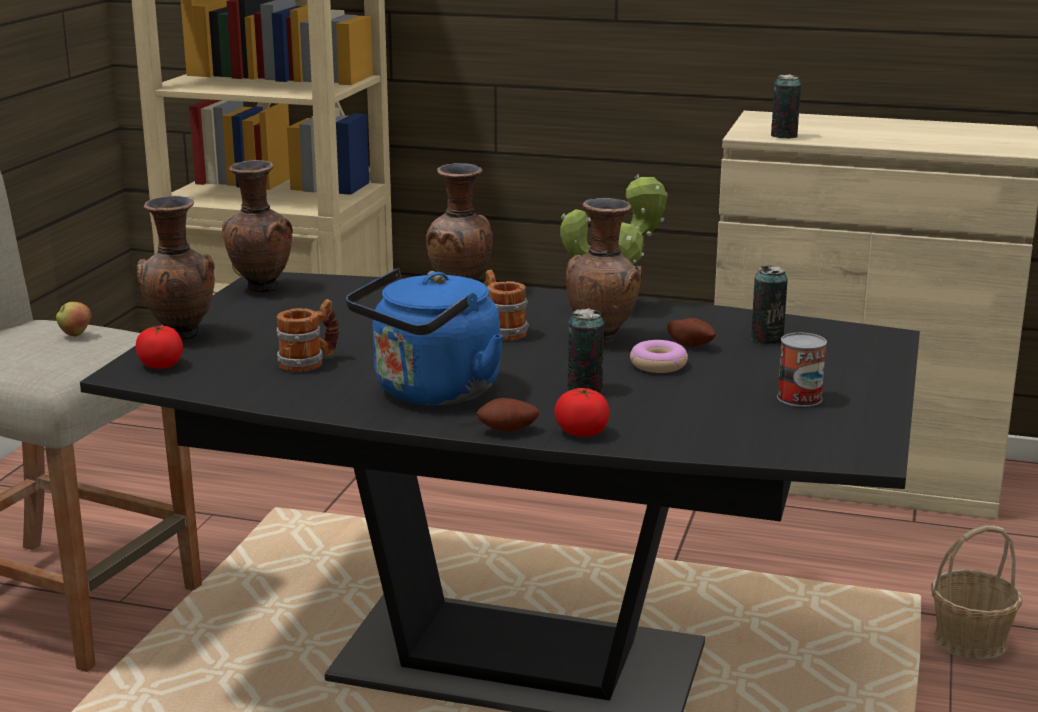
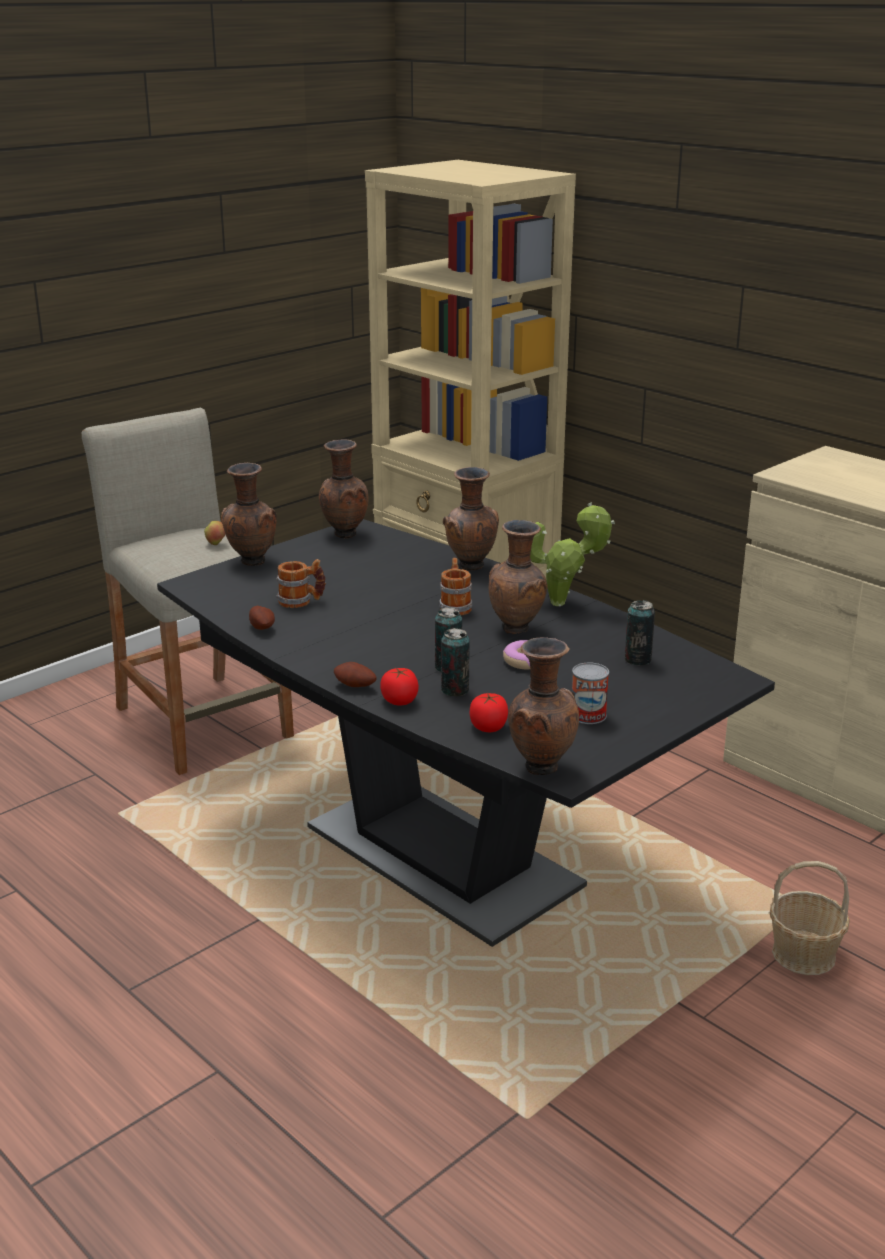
camera: 30 degrees right, 5 degrees up
tomato [136,326,183,369] -> tomato moved to [470,693,508,732]
blue kettle [346,268,504,405] -> none
potato [667,318,716,347] -> potato moved to [249,606,275,630]
can [771,74,801,139] -> can moved to [441,628,470,696]
none -> brown vase [508,637,579,775]

